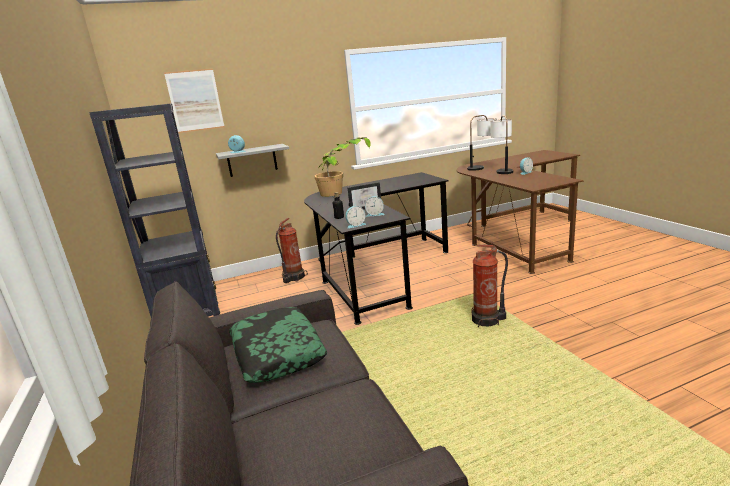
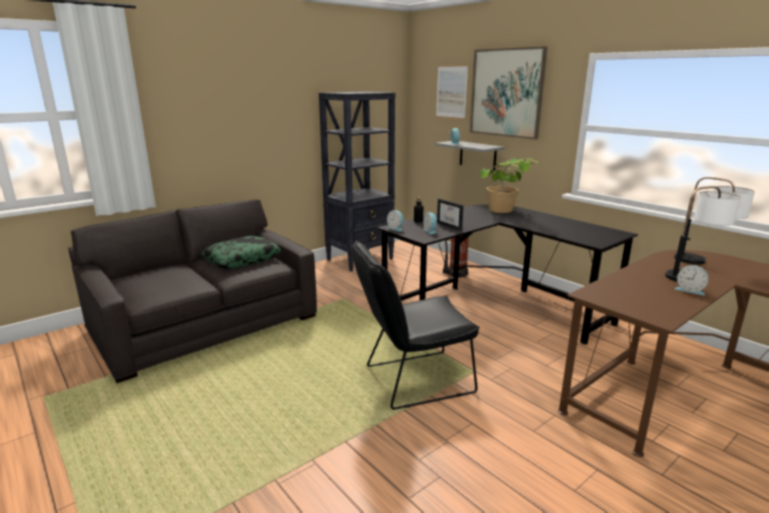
camera: 70 degrees right, 0 degrees up
fire extinguisher [471,245,508,327] -> black chair [351,240,480,410]
none -> picture [470,46,547,139]

